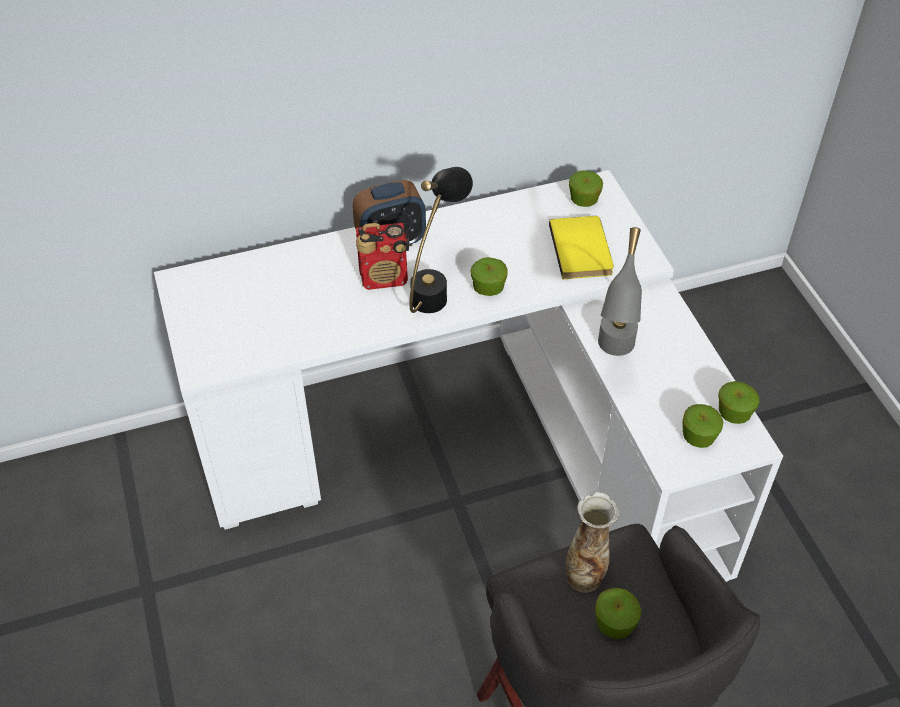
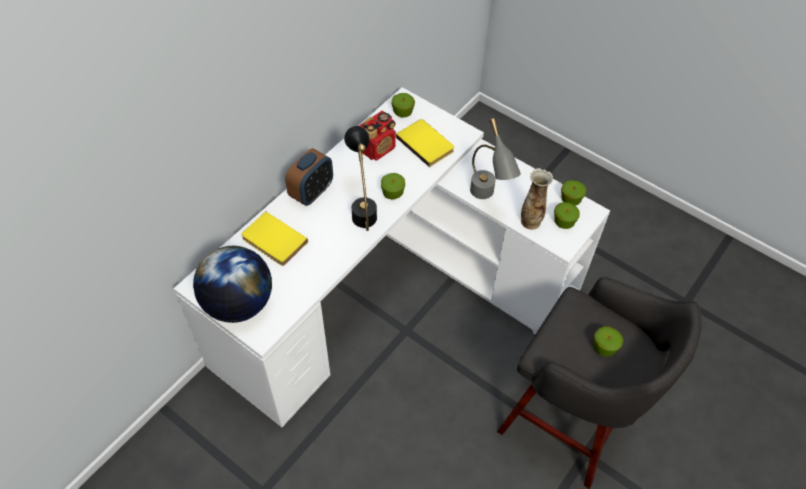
camera: 35 degrees left, 5 degrees up
radio [356,223,409,290] -> radio moved to [359,111,396,161]
vase [566,492,620,593] -> vase moved to [521,168,553,230]
none -> globe [193,246,272,323]
none -> yellow book [242,212,308,266]

